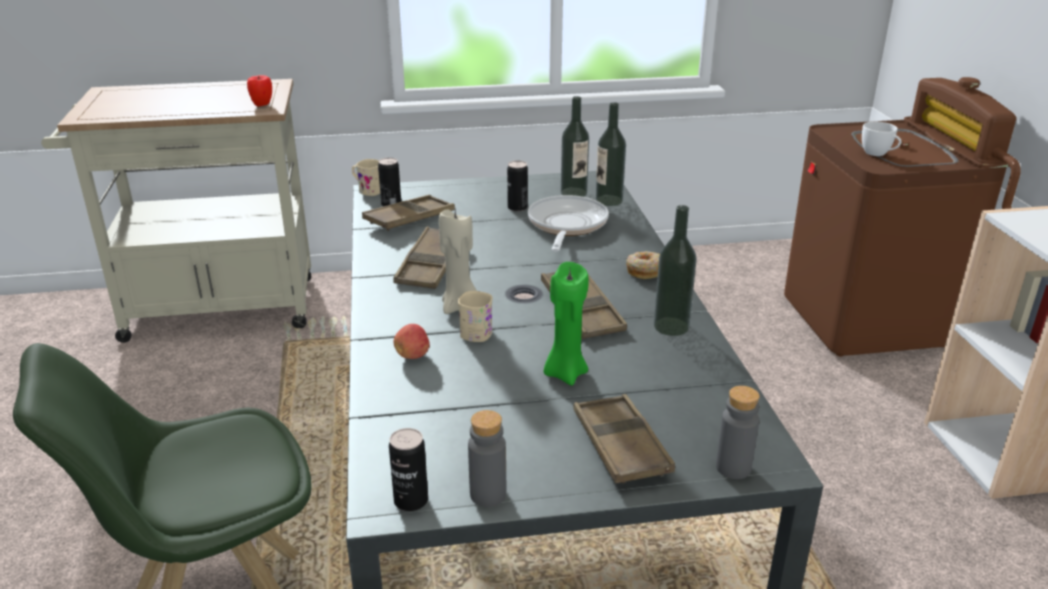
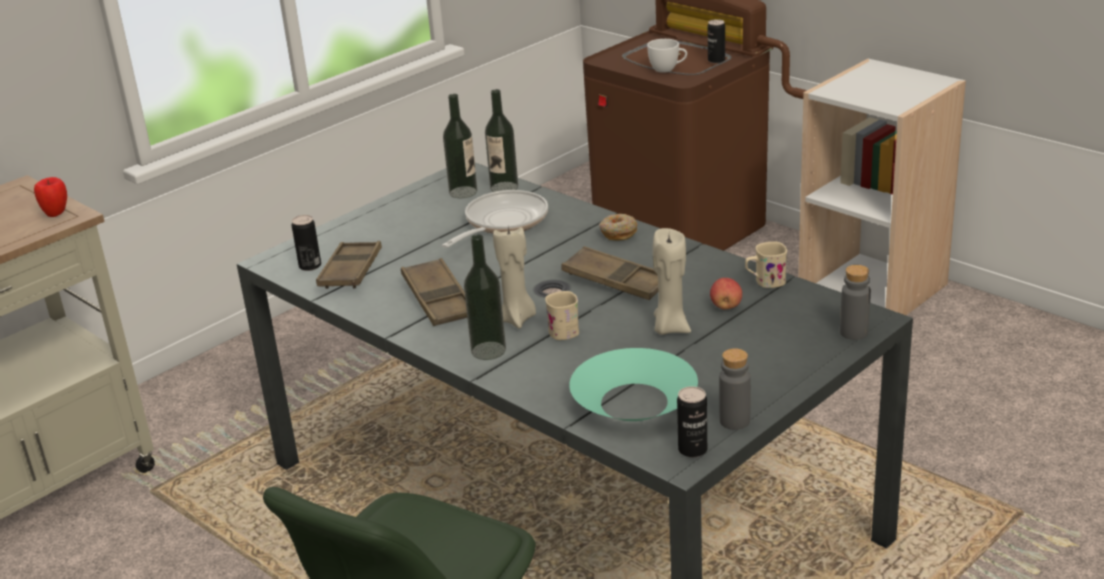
camera: 35 degrees left, 0 degrees up
beige mug [352,159,380,196] -> beige mug moved to [745,242,787,288]
apple [393,324,430,359] -> apple moved to [710,278,742,309]
can [507,161,528,211] -> can moved to [708,19,725,63]
frying pan [528,195,609,252] -> frying pan turned 60 degrees clockwise [442,190,548,248]
green candle [544,262,589,386] -> beige candle [653,228,691,335]
brown tray [574,394,675,484] -> none
bottle [654,205,697,336] -> bottle moved to [464,234,506,360]
none -> turquoise bowl [569,348,698,421]

